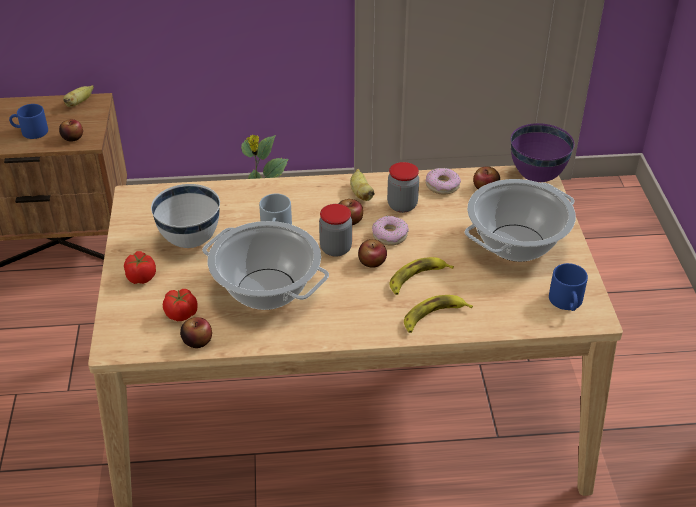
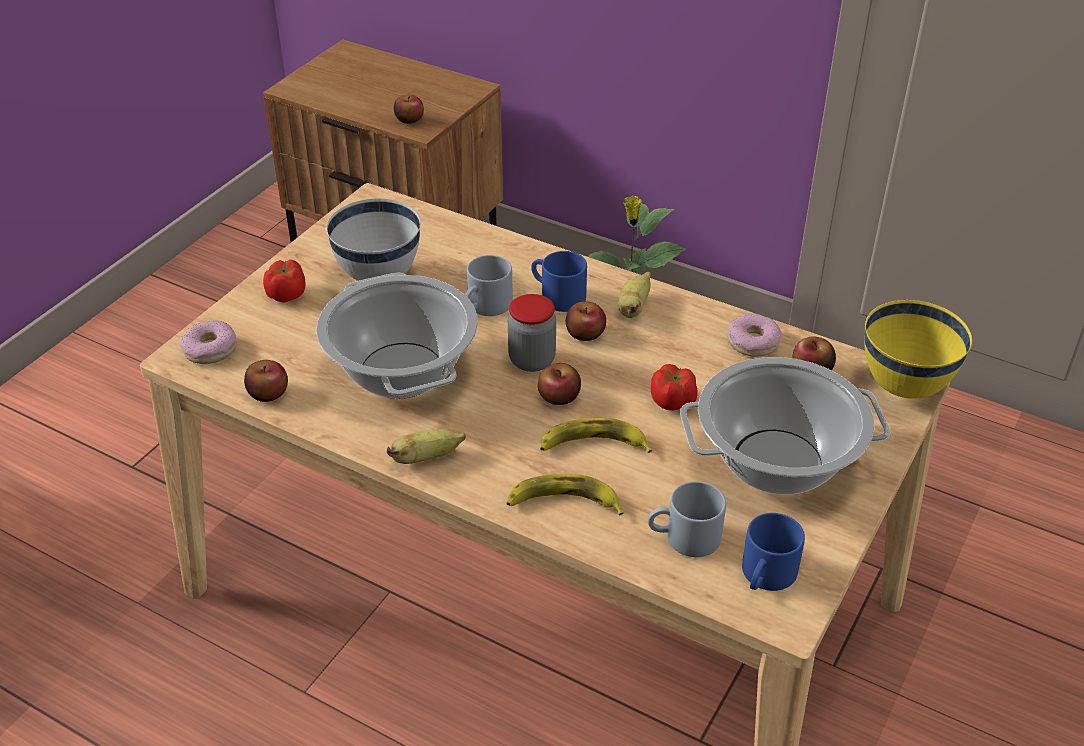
camera: 35 degrees right, 0 degrees up
blue mug [9,104,48,139] -> blue mug moved to [531,251,587,312]
banana [63,85,94,107] -> banana moved to [387,429,466,464]
tomato [163,289,198,321] -> tomato moved to [651,364,697,411]
donut [372,216,409,246] -> donut moved to [180,321,237,364]
jar [387,162,419,213] -> none
purple bowl [511,123,575,182] -> yellow bowl [864,300,972,399]
none -> grey mug [648,481,726,557]

